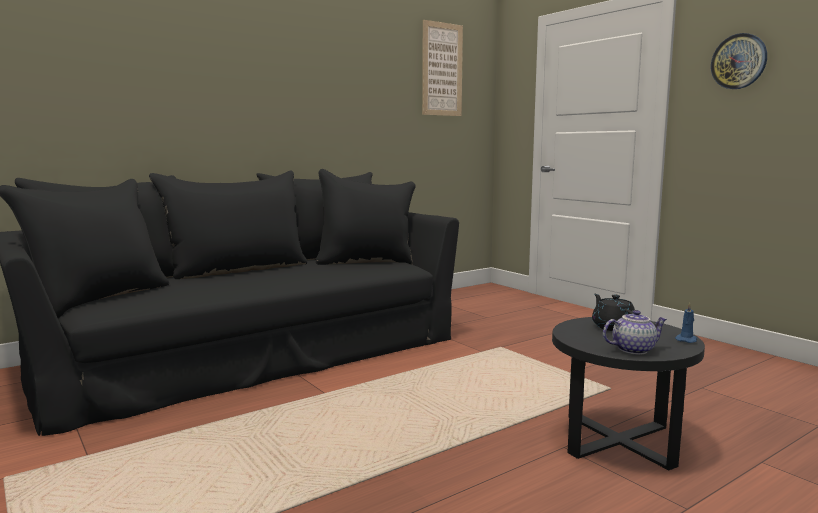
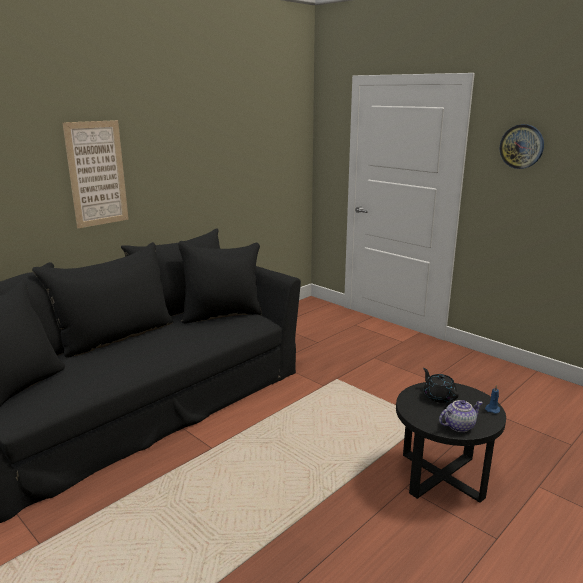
camera: 10 degrees left, 10 degrees up
picture [422,20,463,116] -> picture moved to [62,120,129,228]

